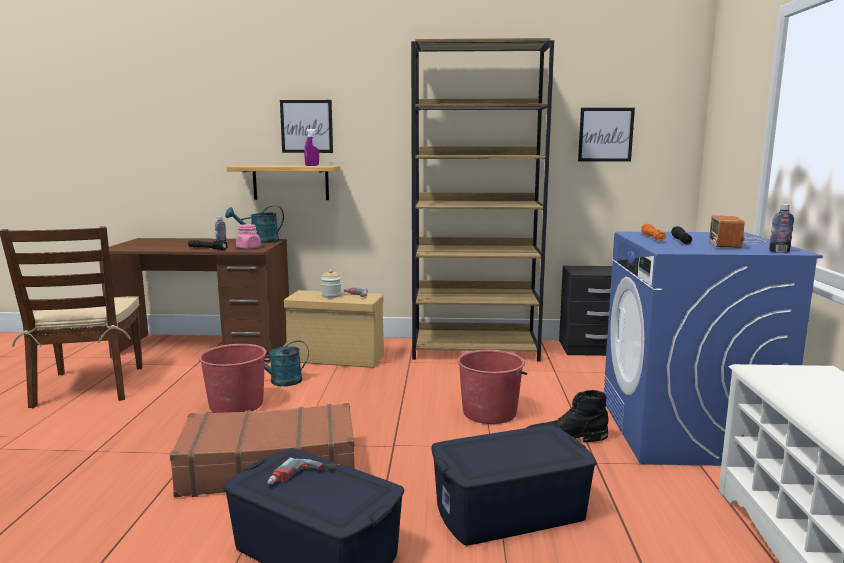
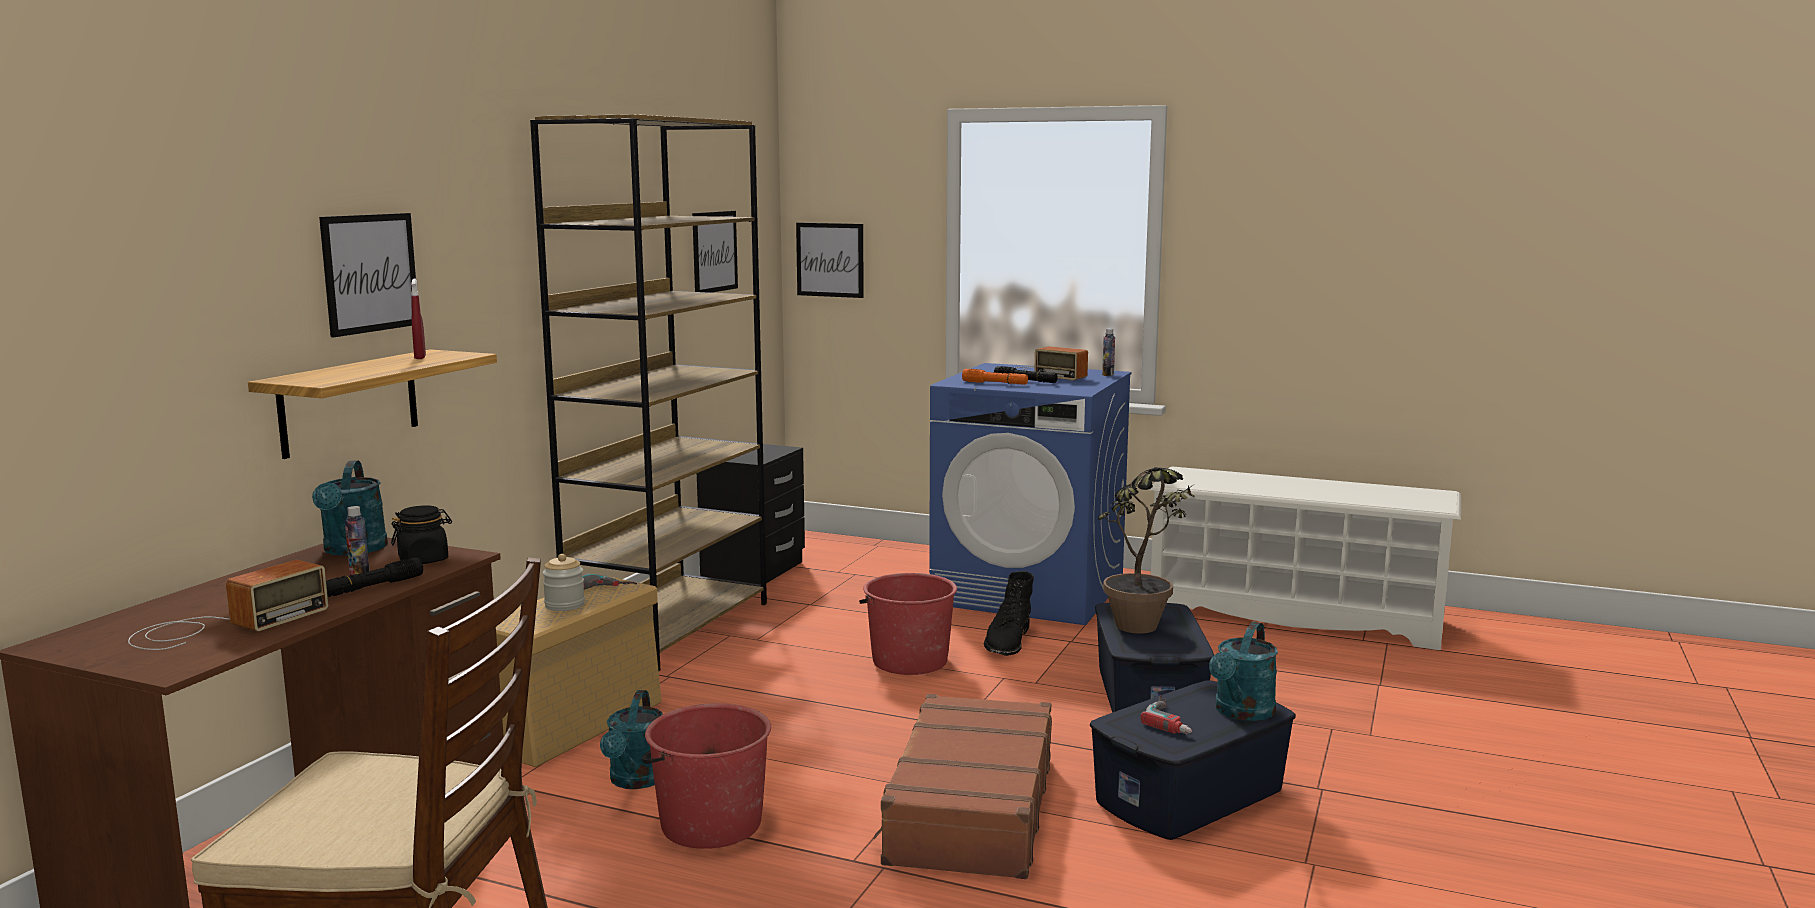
camera: 70 degrees left, 0 degrees up
pink jar [236,224,261,249] -> black jar [391,505,452,564]
purple spray bottle [304,129,319,166] -> red spray bottle [411,278,426,359]
none -> radio [128,560,328,650]
none -> picture [796,223,864,298]
none -> potted plant [1098,467,1194,634]
none -> turquoise watering can [1209,622,1278,721]

